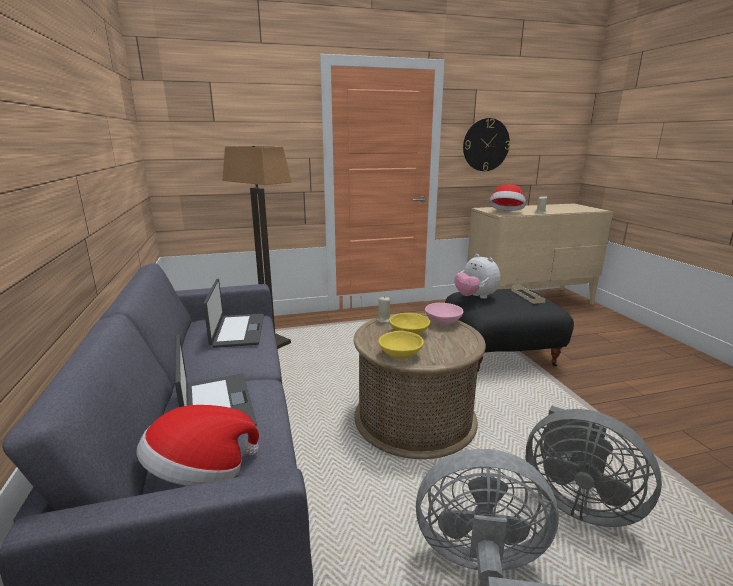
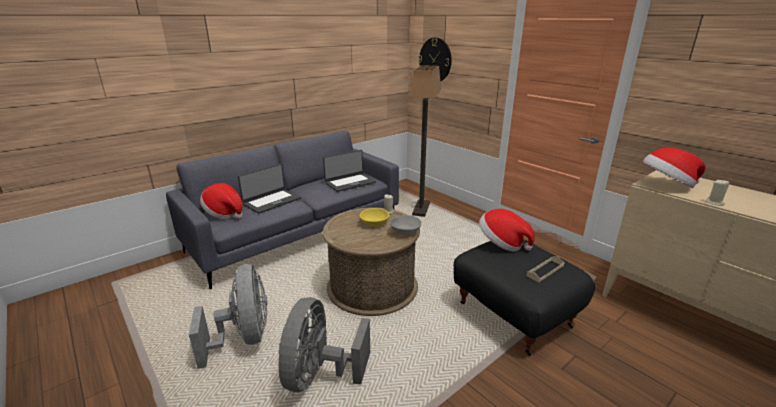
camera: 65 degrees right, 5 degrees up
yellow bowl [378,331,424,359] -> none
pink bowl [425,303,464,325] -> grey bowl [390,215,422,235]
plush toy [454,254,501,299] -> hat [479,209,535,252]
wall clock [463,118,510,171] -> wall clock moved to [418,38,451,82]

